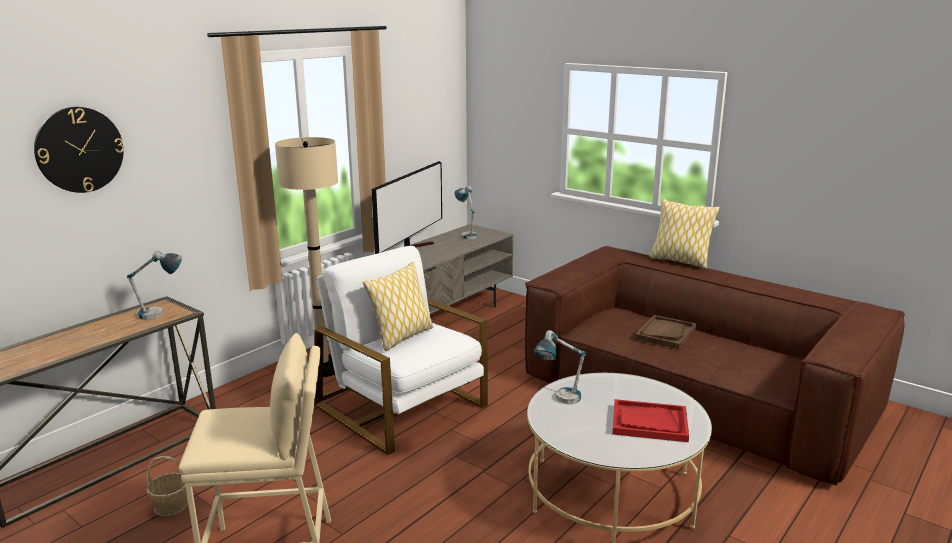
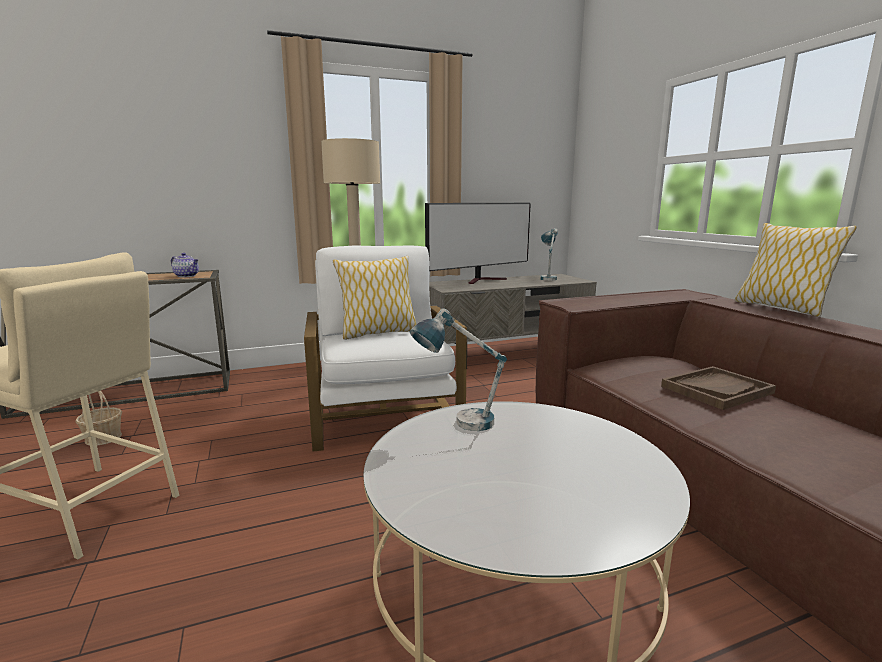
camera: 30 degrees right, 5 degrees down
wall clock [34,107,124,193] -> none
table lamp [127,251,182,320] -> teapot [171,253,199,277]
red tray [613,399,689,442] -> none

